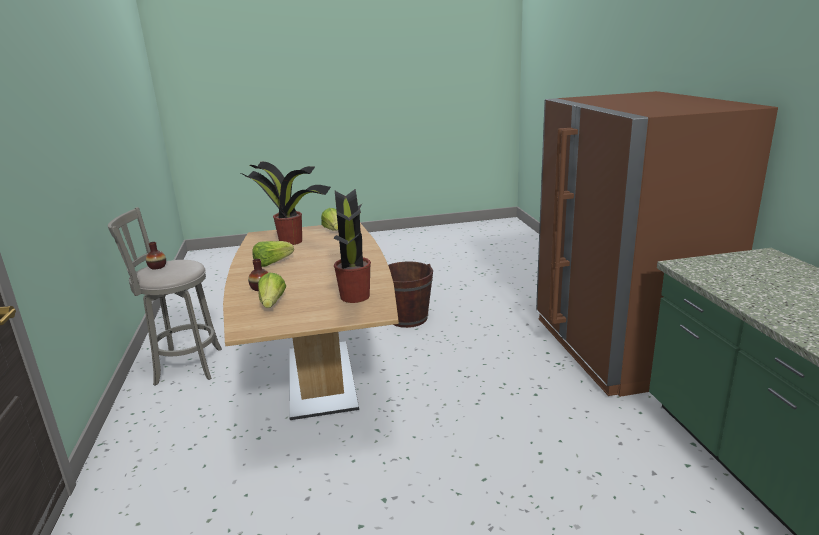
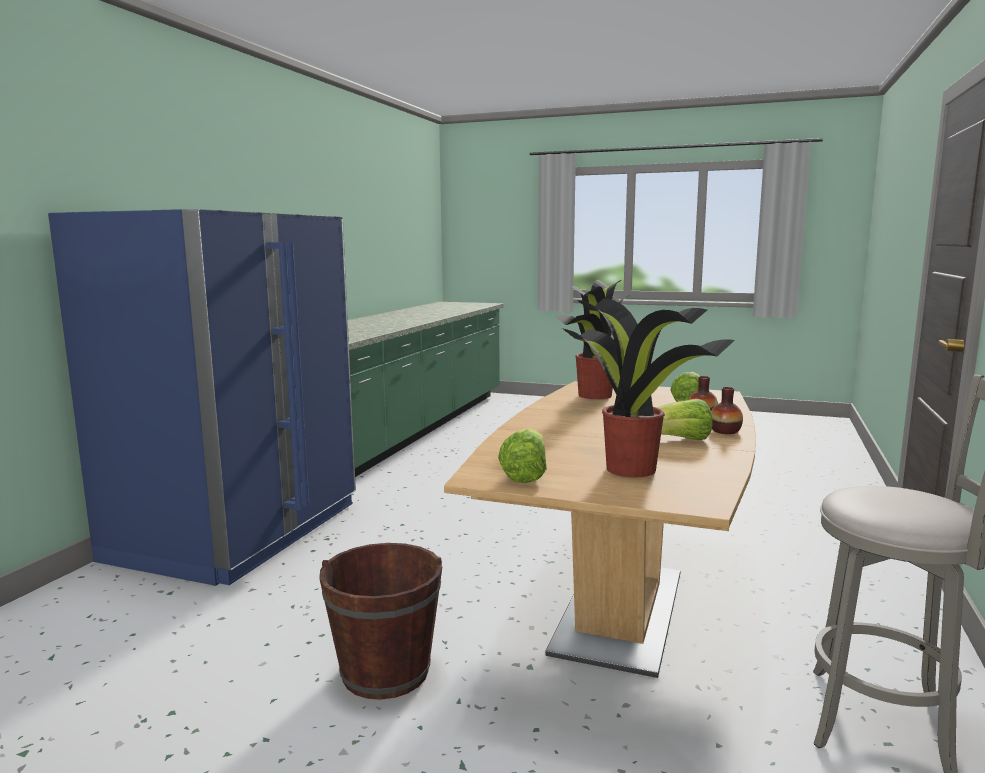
camera: 150 degrees left, 10 degrees down
vase [146,242,166,270] -> vase moved to [711,387,743,434]
brown fridge [536,91,778,397] -> blue fridge [48,209,356,586]

